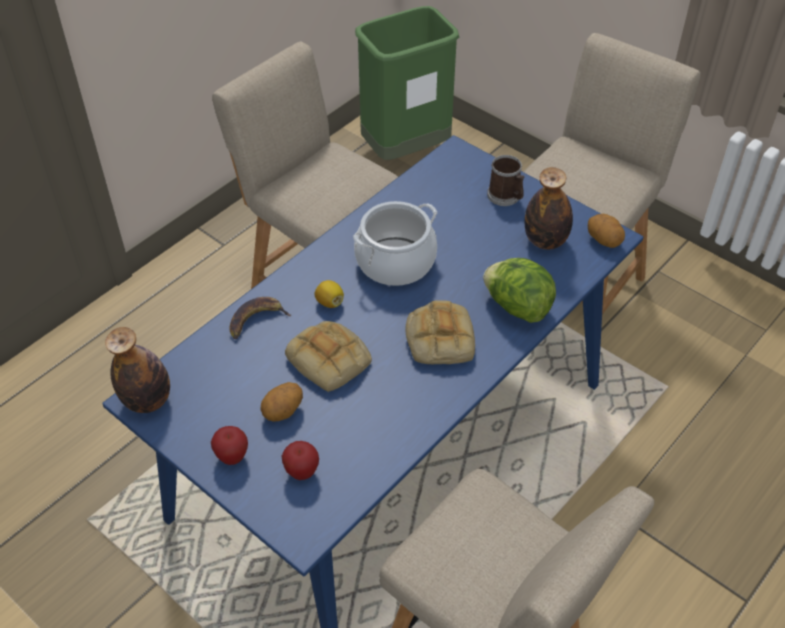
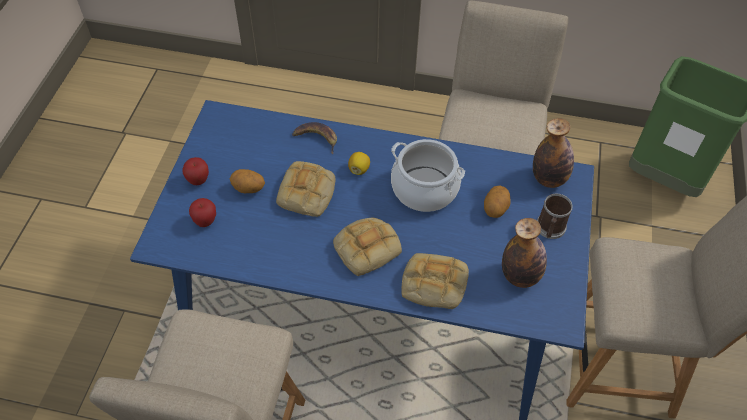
camera: 60 degrees right, 5 degrees up
bottle [105,327,170,413] -> bottle moved to [533,118,574,188]
lettuce [483,258,556,323] -> bread [401,253,469,309]
potato [588,214,625,248] -> potato moved to [484,186,511,218]

